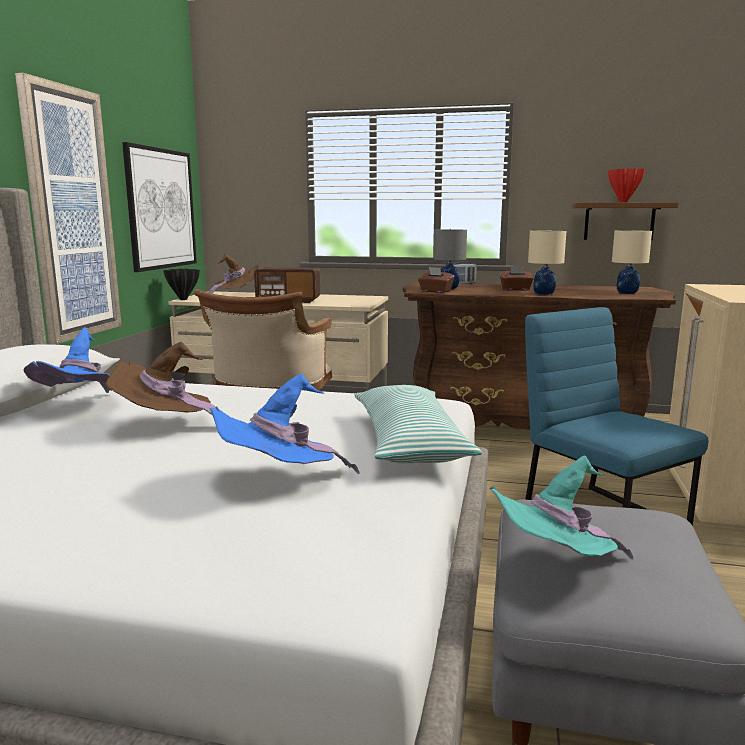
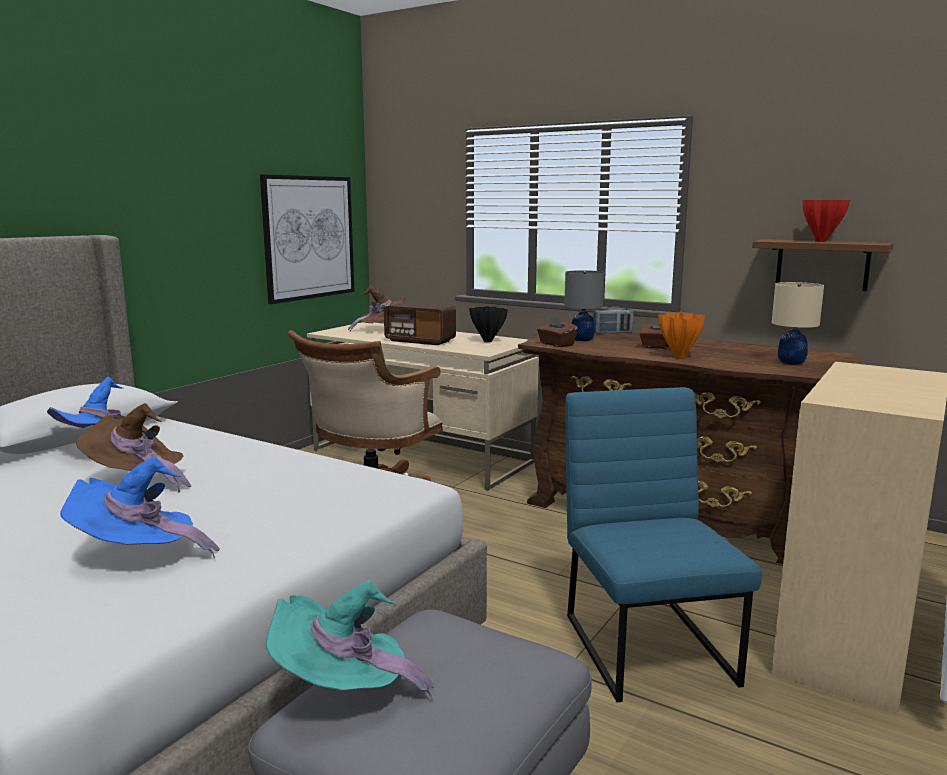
camera: 20 degrees right, 0 degrees up
picture [15,73,122,344] -> none
black vase [163,269,200,300] -> black vase moved to [469,306,508,342]
pillow [354,385,482,463] -> none
beige table lamp [528,230,566,295] -> orange vase [658,312,705,359]

